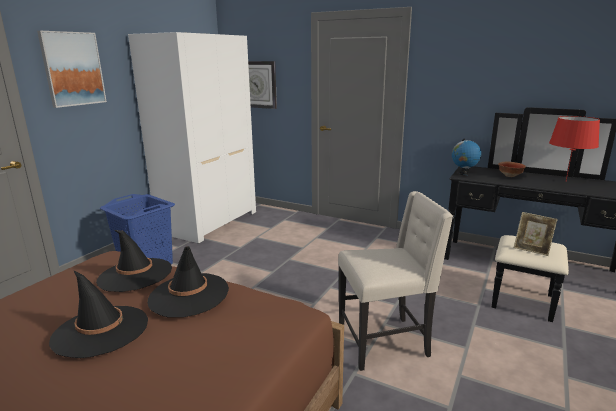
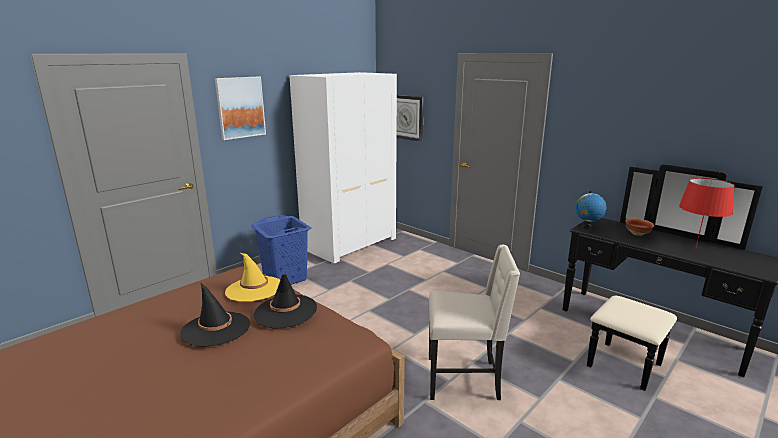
camera: 15 degrees right, 0 degrees up
black hat [96,230,172,292] -> yellow hat [225,253,280,302]
picture frame [514,212,558,256] -> none

